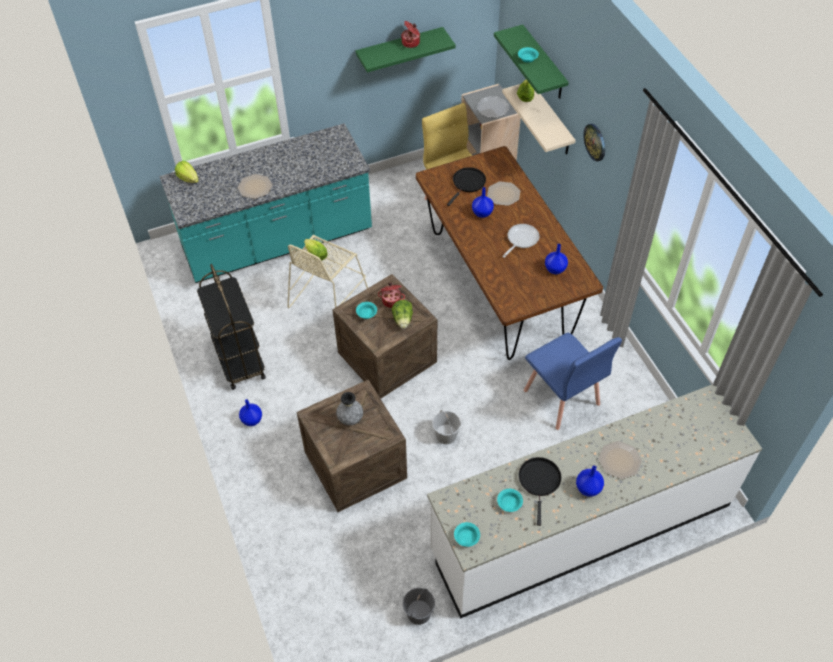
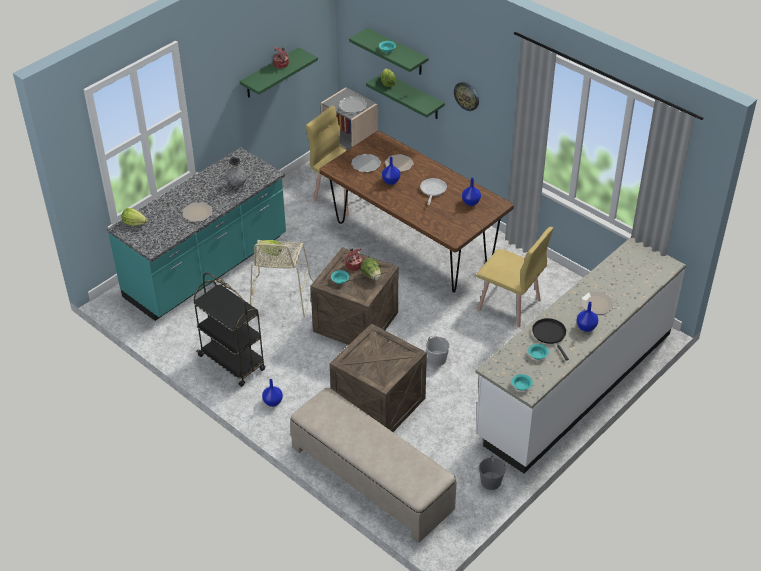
camera: 25 degrees left, 10 degrees down
grey vase [336,392,363,426] -> grey vase moved to [226,157,247,187]
black frying pan [447,167,486,206] -> plate [351,154,381,172]
beige shelf [502,84,575,155] -> green shelf [366,73,445,119]
blue chair [524,333,622,430] -> yellow chair [476,227,554,327]
none -> beige bench [290,388,457,543]

